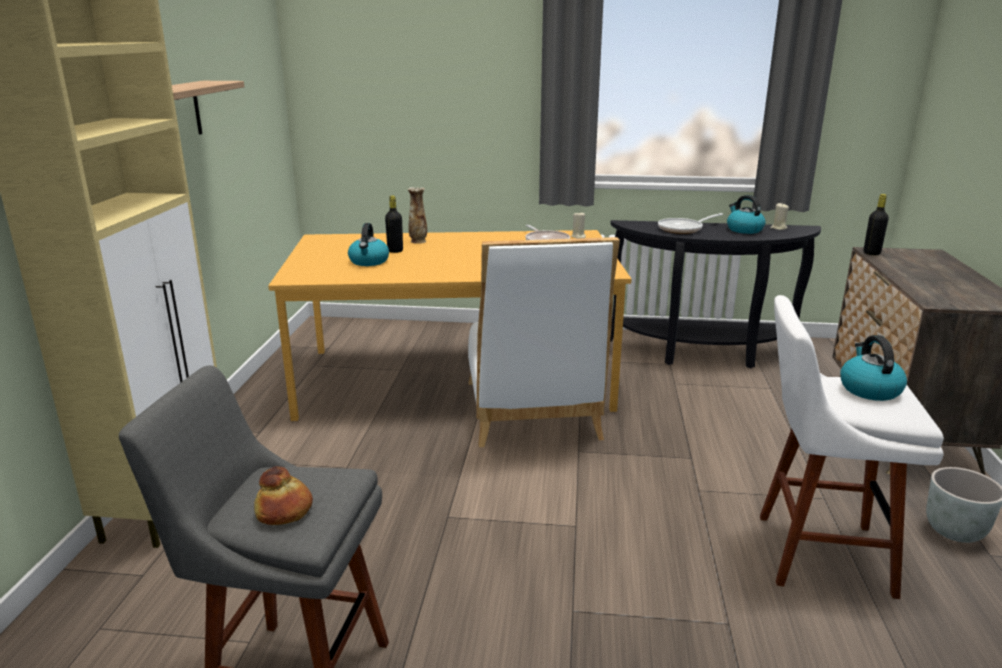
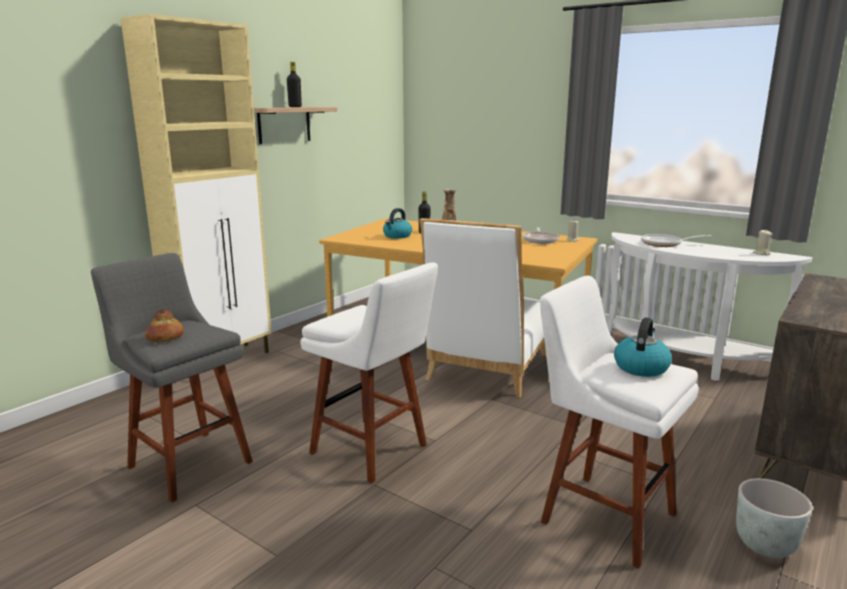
camera: 30 degrees right, 5 degrees down
black console table [610,220,821,368] -> white console table [607,232,812,381]
kettle [727,195,766,234] -> none
black bottle [864,194,889,255] -> black bottle moved to [287,62,302,107]
none -> white stool [300,262,438,484]

